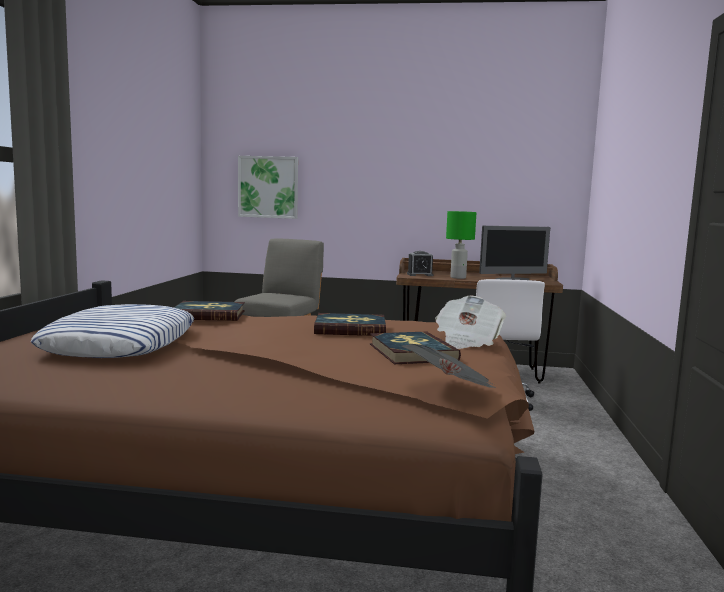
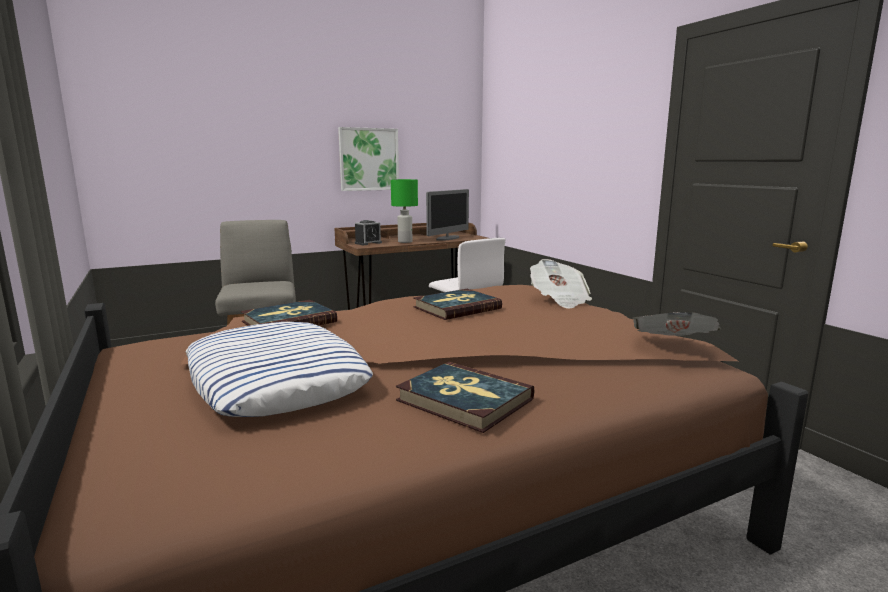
camera: 35 degrees left, 5 degrees up
picture [238,156,298,219] -> picture moved to [338,127,399,191]
book [370,332,461,364] -> book moved to [396,362,534,433]

